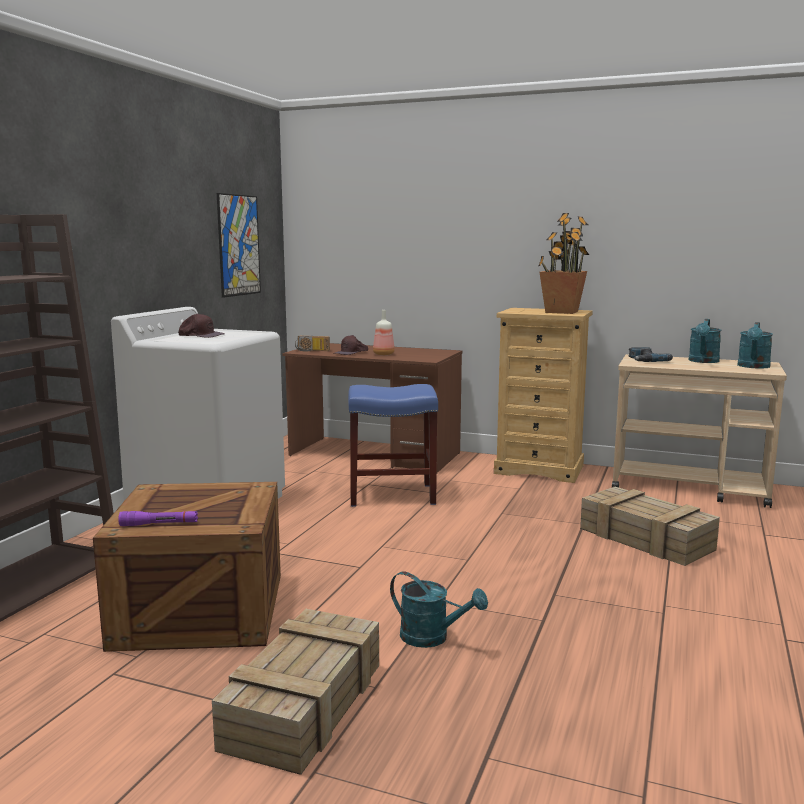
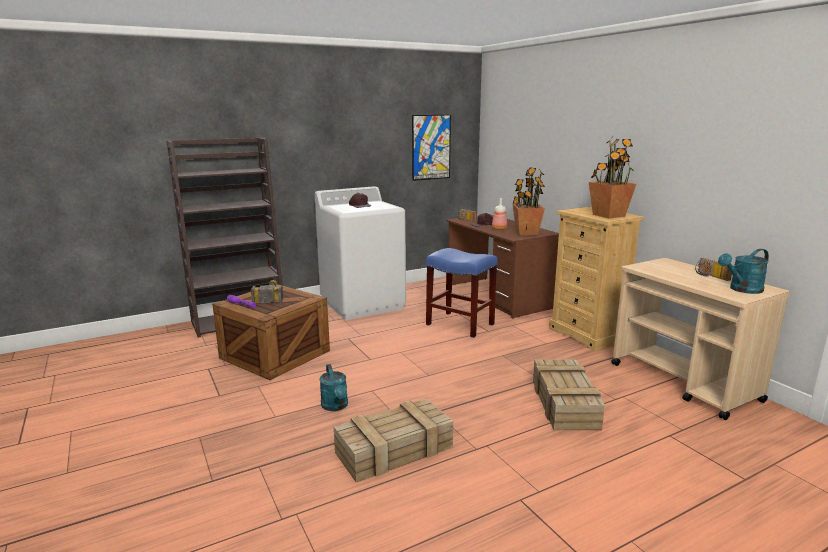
camera: 40 degrees right, 5 degrees up
crate [212,609,379,775] -> crate moved to [334,398,453,482]
power drill [628,347,673,362] -> none
turquoise watering can [688,319,721,363] -> radio [695,258,732,281]
none -> hammer [251,280,283,303]
none -> potted plant [513,168,545,235]

